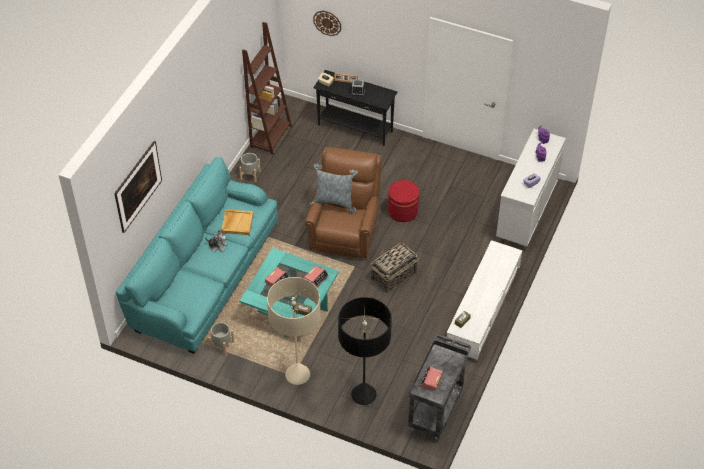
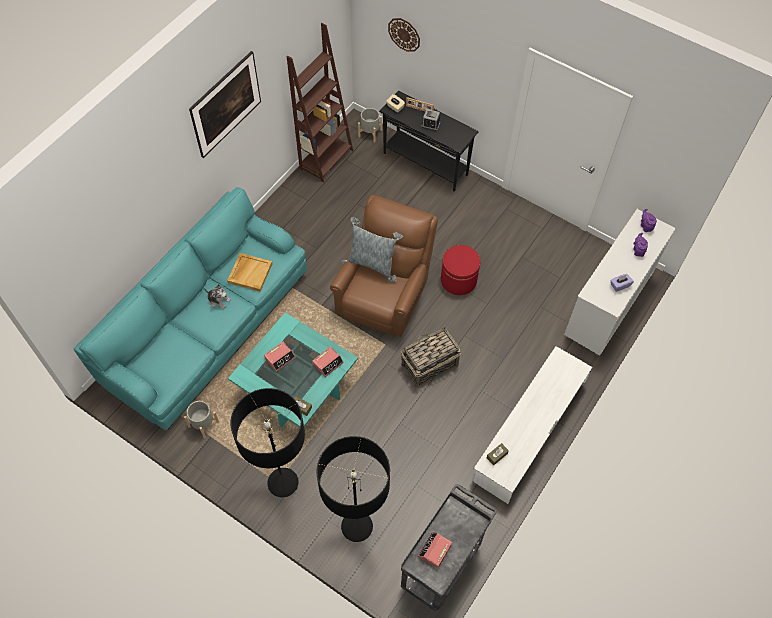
camera: 10 degrees right, 10 degrees up
picture [114,141,162,233] -> picture moved to [189,51,261,158]
grey planter [239,153,261,183] -> grey planter moved to [358,108,382,142]
beige floor lamp [267,277,321,385] -> black floor lamp [231,388,305,497]

